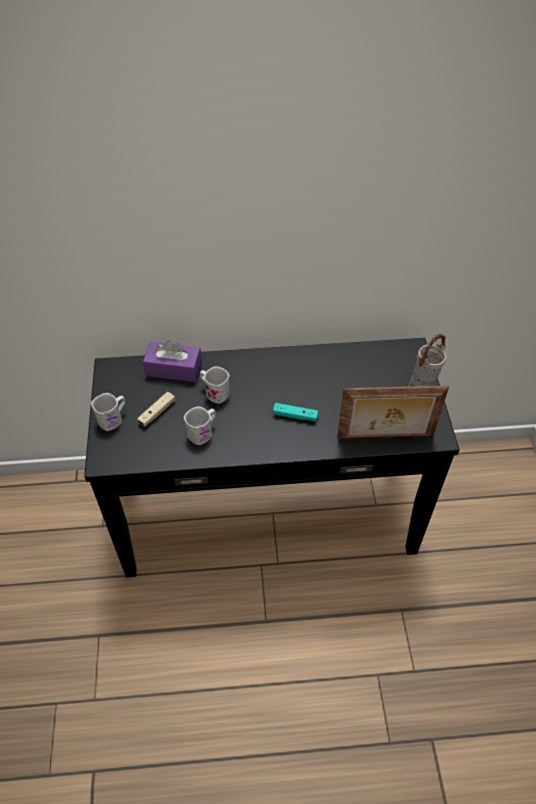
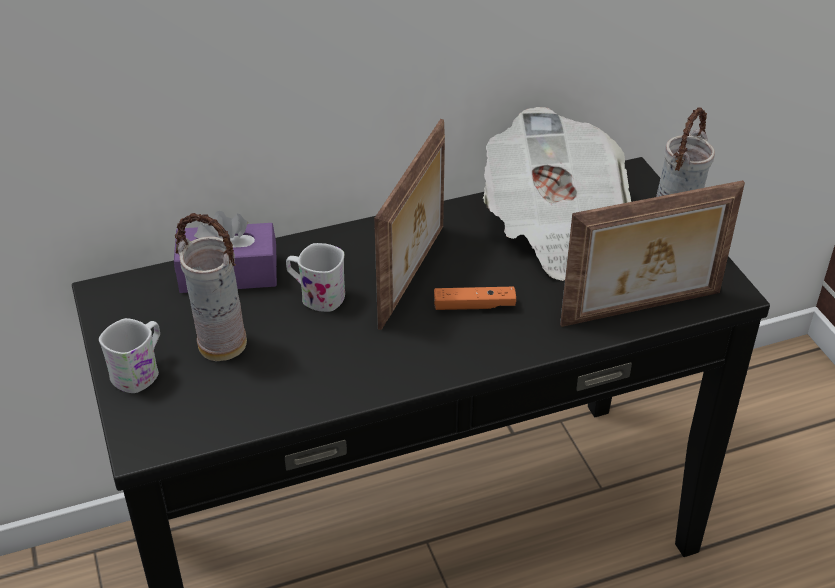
camera: 15 degrees left, 10 degrees down
beige game controller [137,392,175,427] -> vase [175,213,247,361]
white mug [184,406,216,445] -> none
turquoise game controller [273,403,318,422] -> orange game controller [434,287,516,310]
none -> picture frame [374,119,445,330]
none -> newspaper [483,107,631,281]

